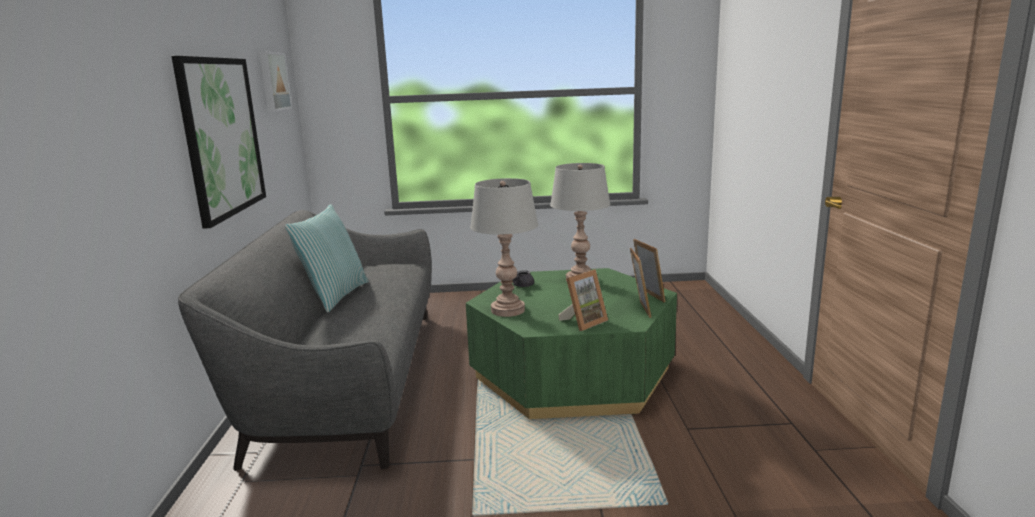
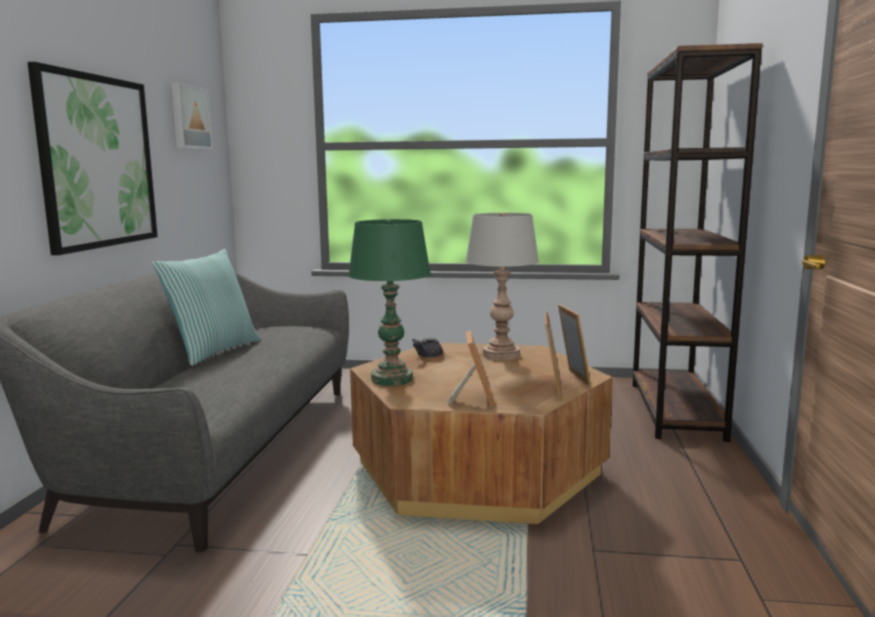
camera: 10 degrees right, 5 degrees down
green coffee table [466,268,677,419] -> brown coffee table [350,343,612,524]
grey table lamp [470,178,538,317] -> green table lamp [348,219,431,386]
picture frame [558,269,608,331] -> picture frame turned 60 degrees counterclockwise [446,331,495,407]
none -> brown bookcase [632,43,763,442]

